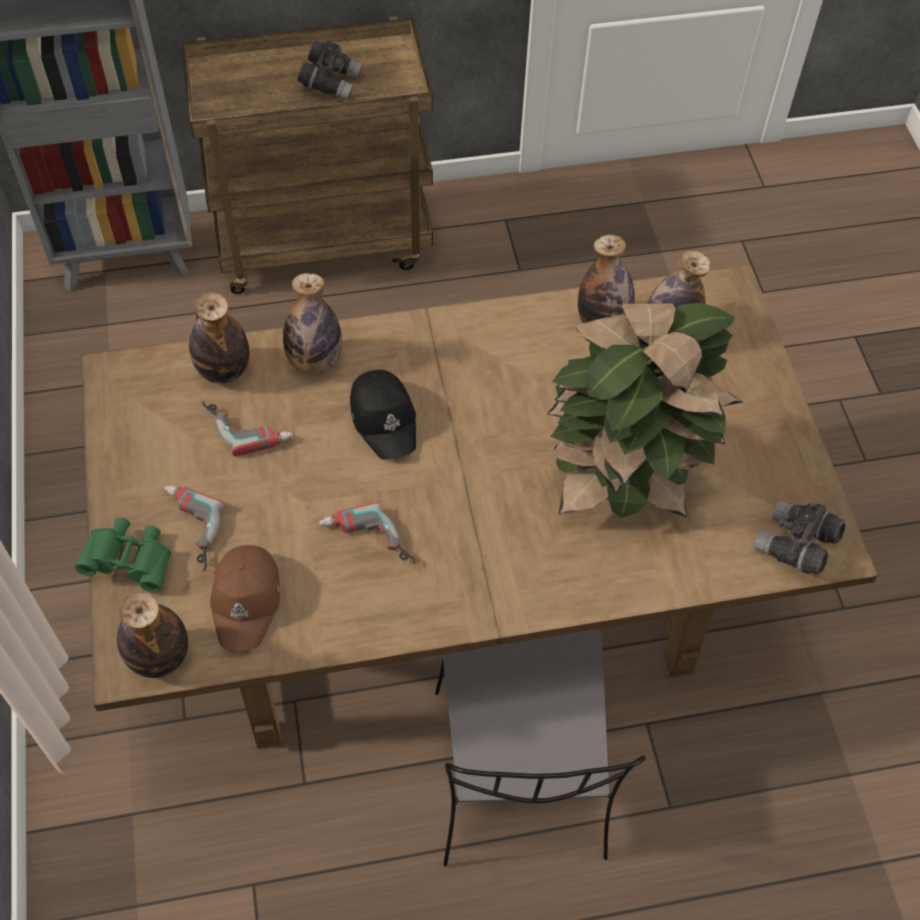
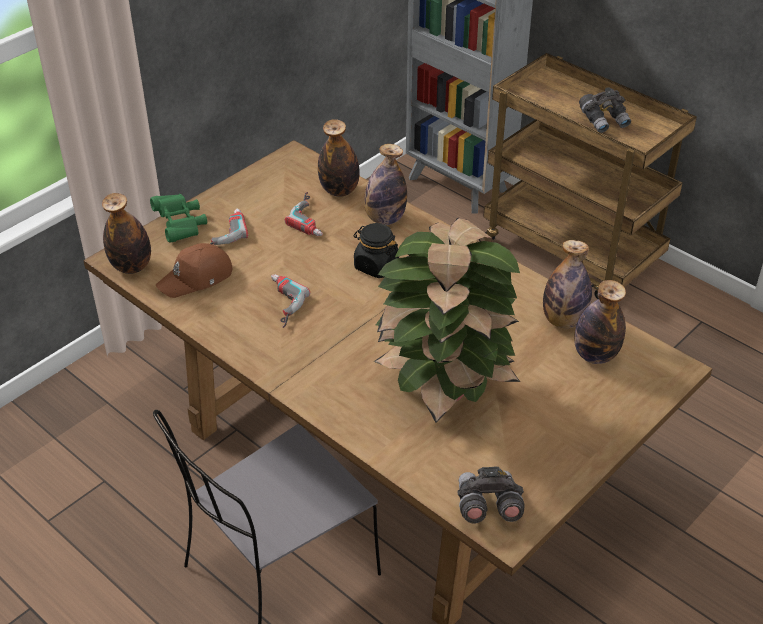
camera: 55 degrees right, 15 degrees down
black cap [350,370,416,460] -> black jar [354,223,399,278]

